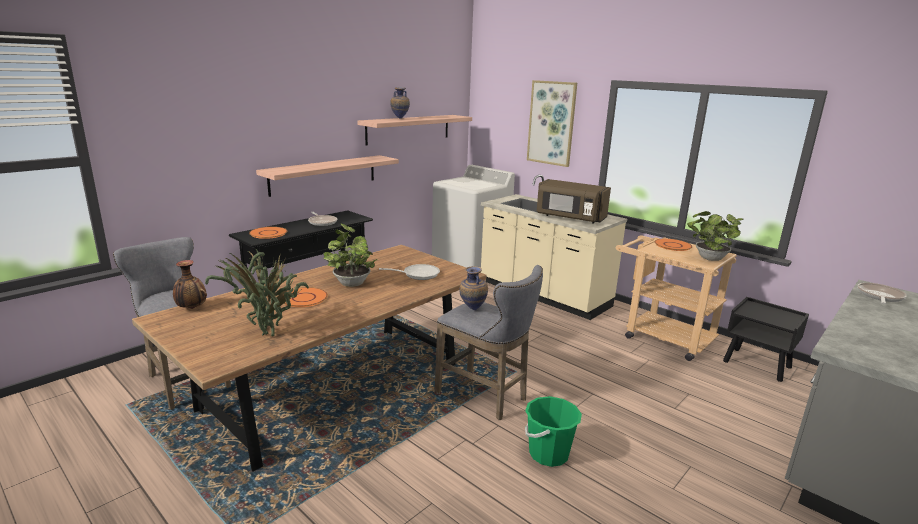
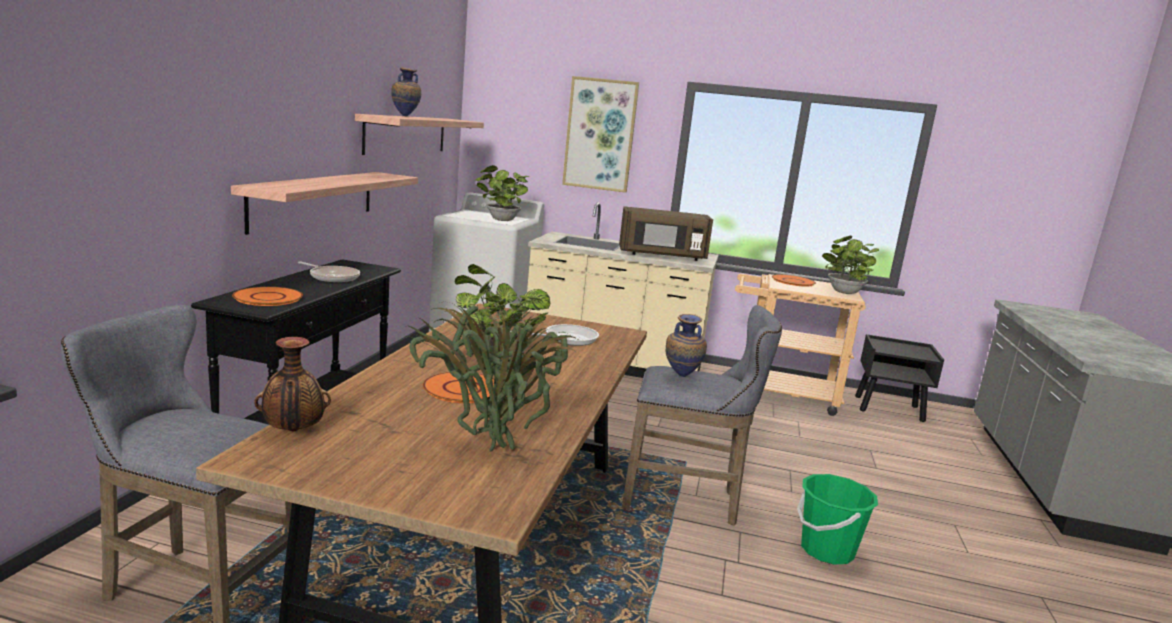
camera: 30 degrees left, 5 degrees down
frying pan [857,283,907,304] -> none
none -> potted plant [476,165,529,221]

